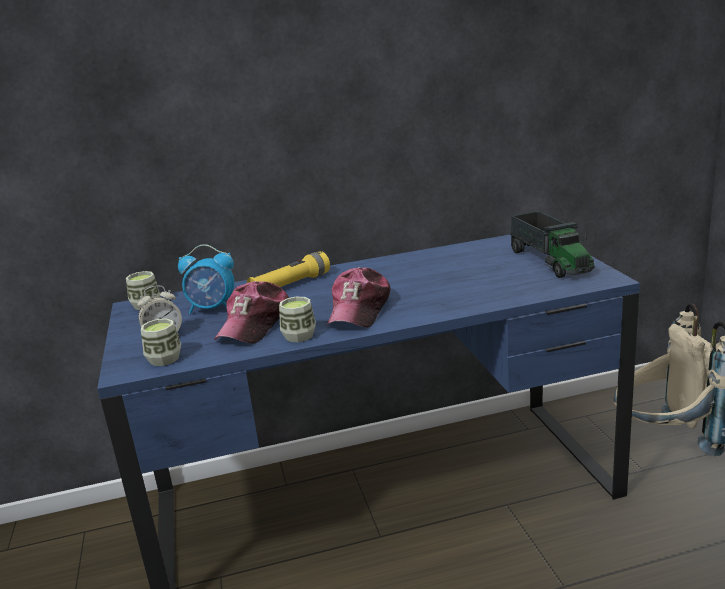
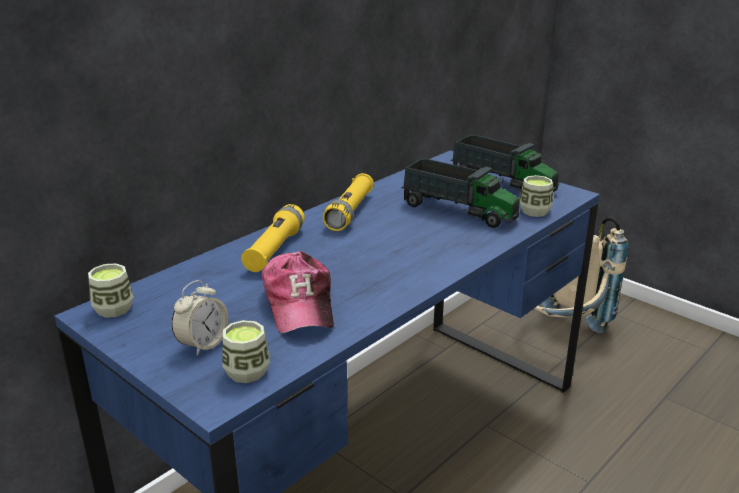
camera: 35 degrees left, 5 degrees up
alarm clock [178,244,234,314] -> none
cup [279,297,316,342] -> cup moved to [520,175,553,217]
cap [327,267,390,327] -> none
none -> yellow flashlight [323,173,374,231]
none -> toy truck [401,158,520,228]

